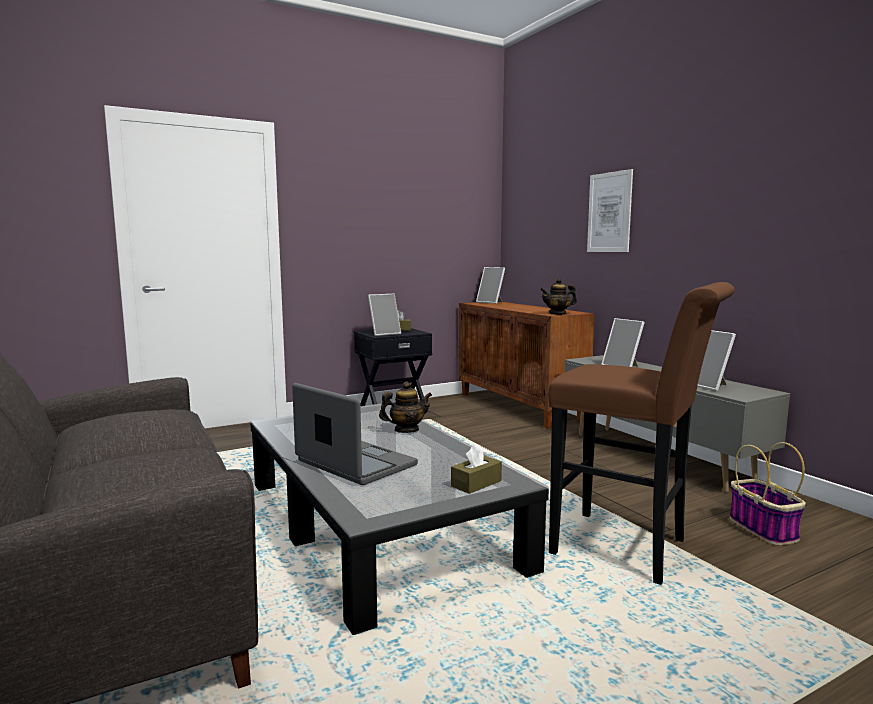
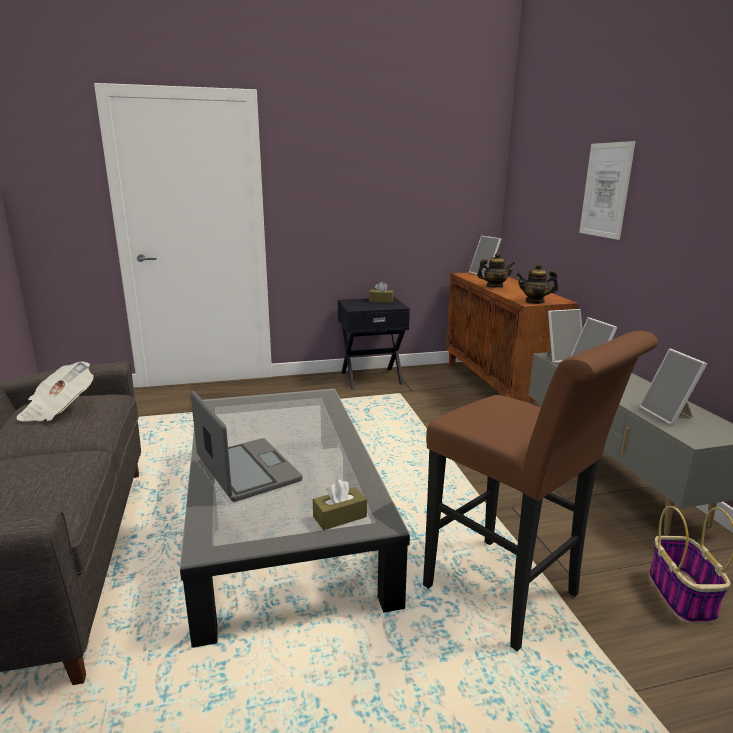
camera: 15 degrees right, 10 degrees up
picture frame [368,294,401,336] -> picture frame moved to [547,309,582,363]
teapot [379,381,432,433] -> teapot moved to [477,253,515,288]
none -> newspaper [16,361,94,422]

